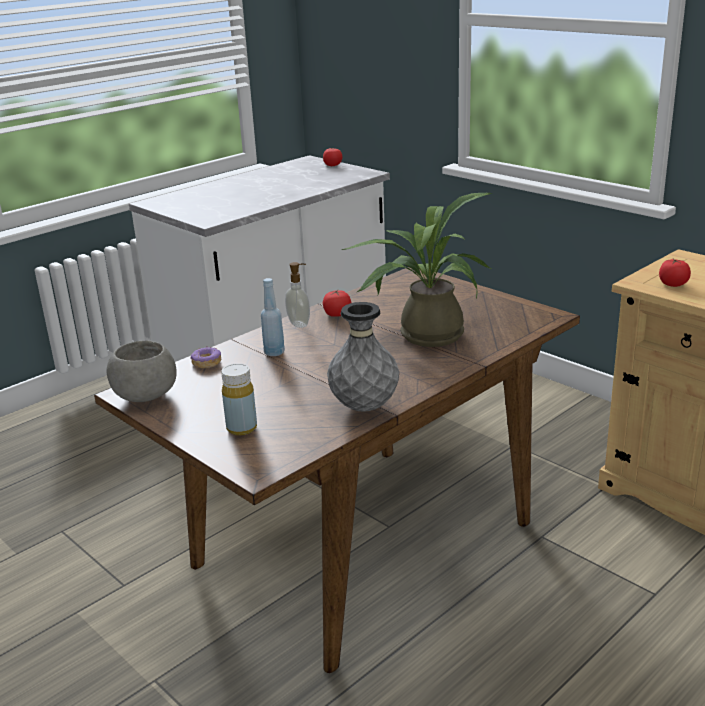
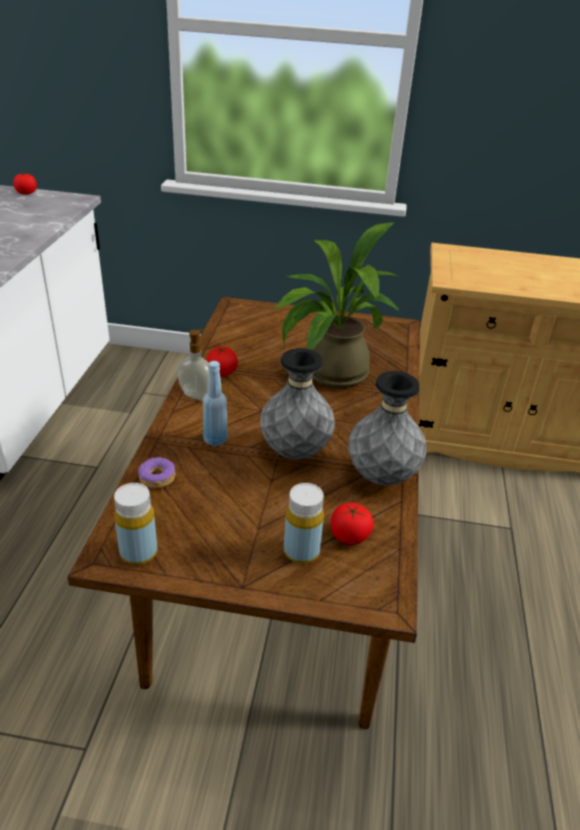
camera: 40 degrees left, 10 degrees up
grey bowl [106,340,176,402] -> yellow bottle [114,483,157,565]
tomato [659,259,691,287] -> tomato moved to [331,503,374,545]
none -> grey vase [260,348,335,459]

